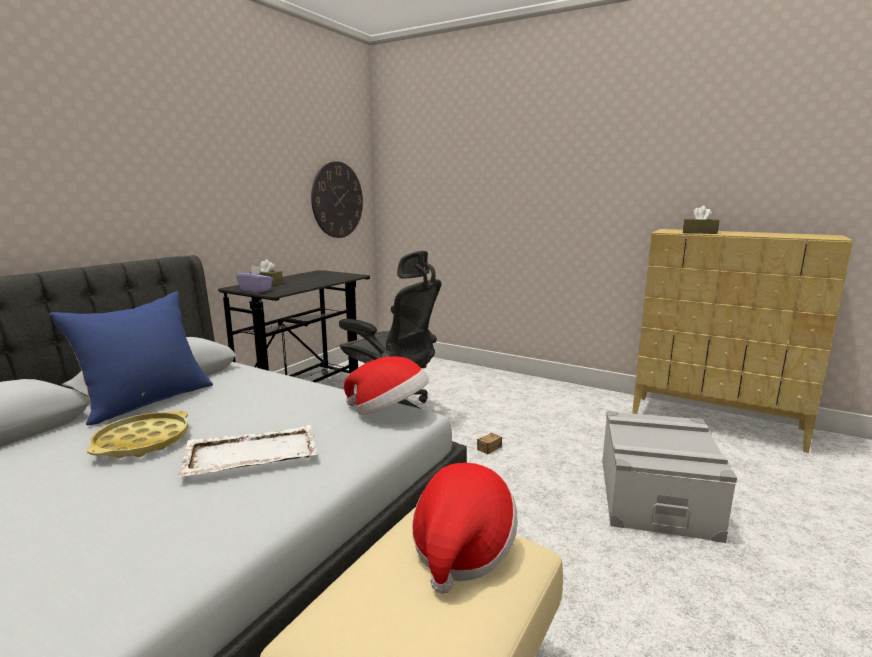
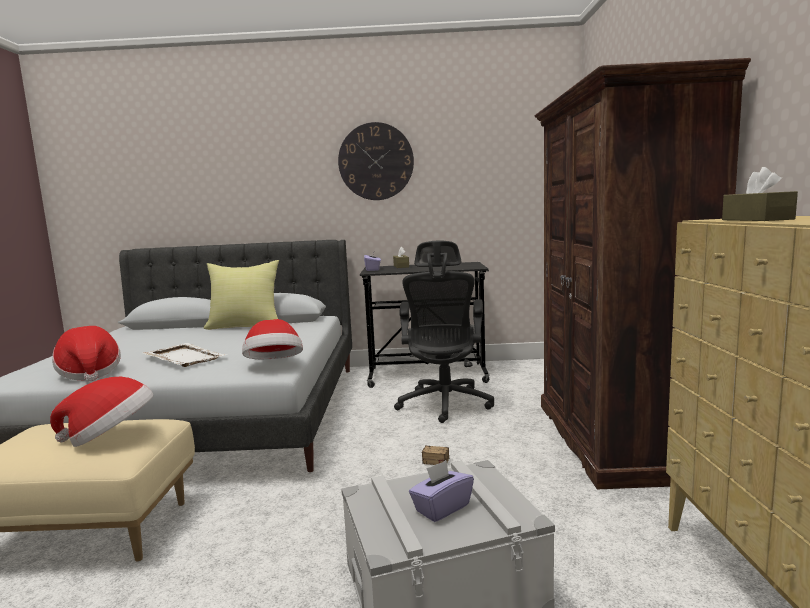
camera: 60 degrees right, 5 degrees down
blue pillow [49,291,213,425] -> yellow pillow [204,260,279,330]
yellow tray [87,410,188,458] -> none
wall clock [311,161,363,238] -> wall clock moved to [338,122,414,200]
none -> hat [52,326,121,381]
none -> purple tissue box [409,460,474,522]
none -> brown wardrobe [535,58,751,489]

